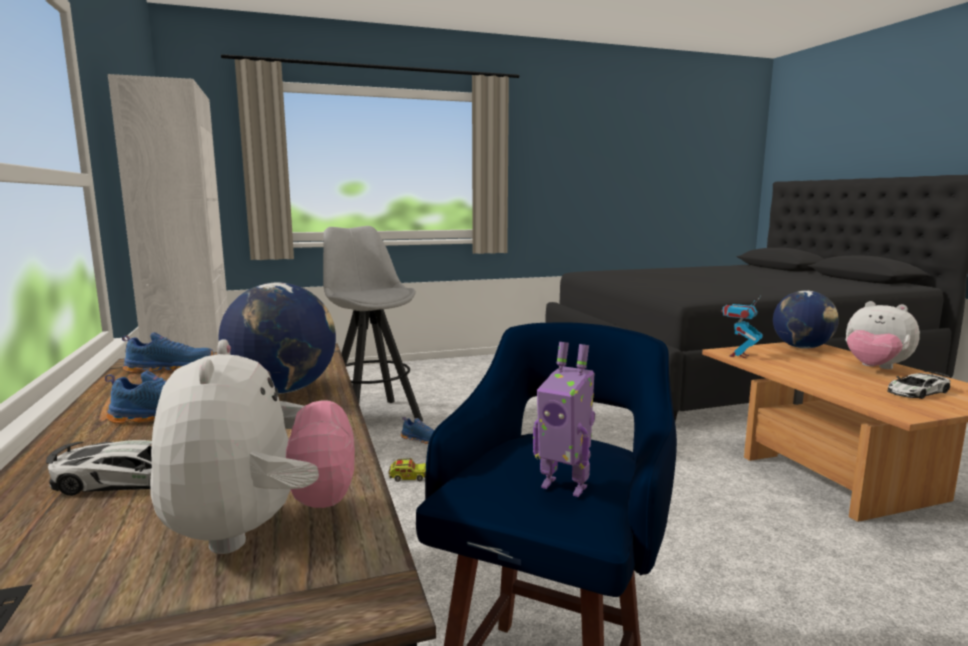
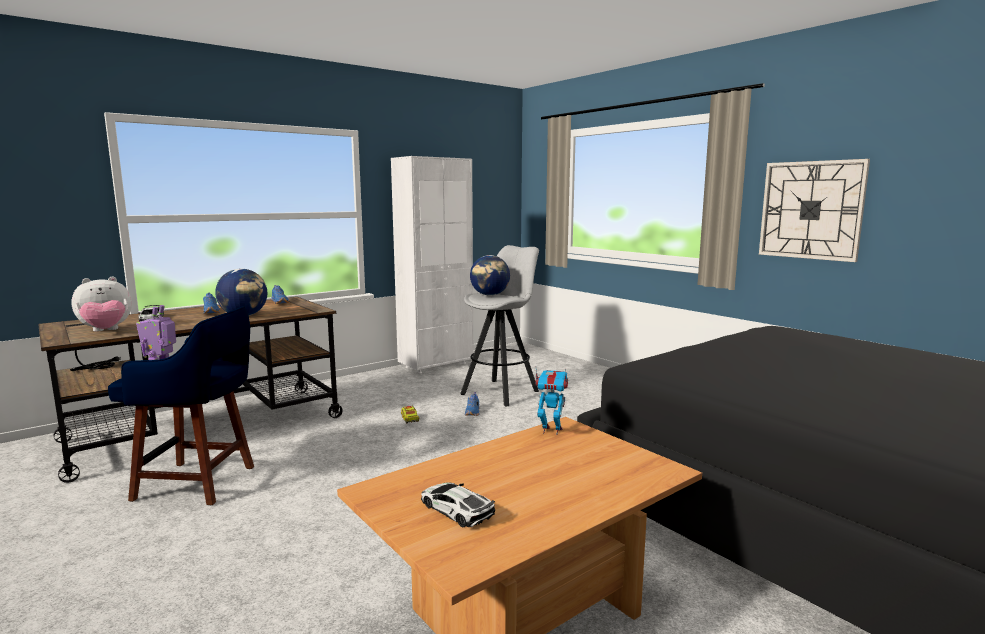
camera: 70 degrees right, 0 degrees up
globe [773,291,839,349] -> globe moved to [470,255,510,296]
plush toy [845,301,920,369] -> none
none -> wall clock [759,159,870,262]

